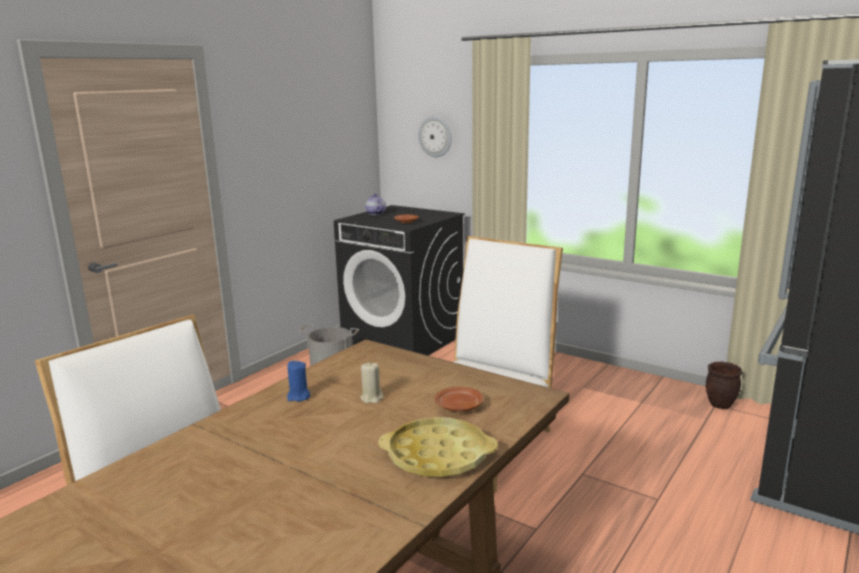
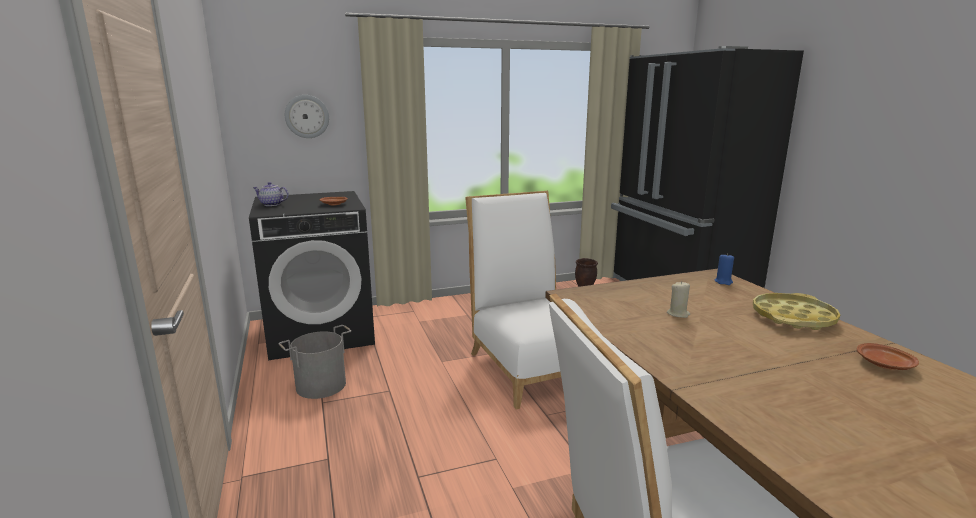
camera: 55 degrees left, 0 degrees up
blue candle [287,361,311,401] -> blue candle moved to [714,253,734,285]
brown plate [435,387,483,412] -> brown plate moved to [857,343,919,370]

